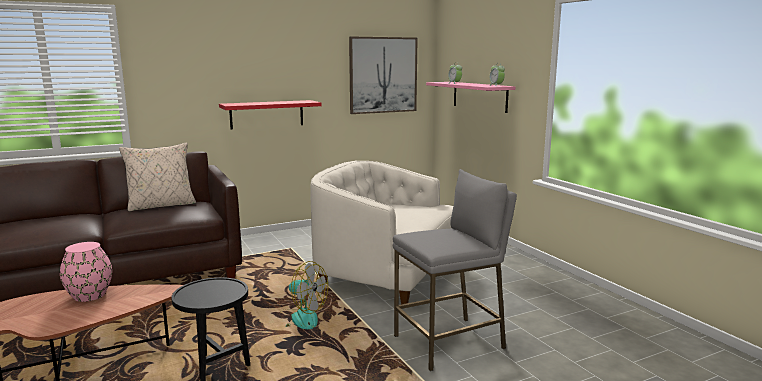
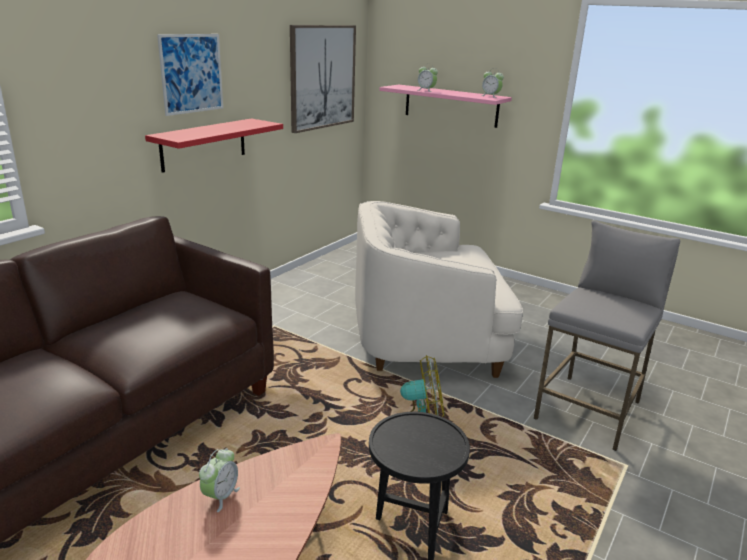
camera: 30 degrees left, 10 degrees up
pink vase [60,242,112,302] -> alarm clock [199,448,240,512]
beige pillow [119,143,196,212] -> none
none -> picture [157,34,223,116]

